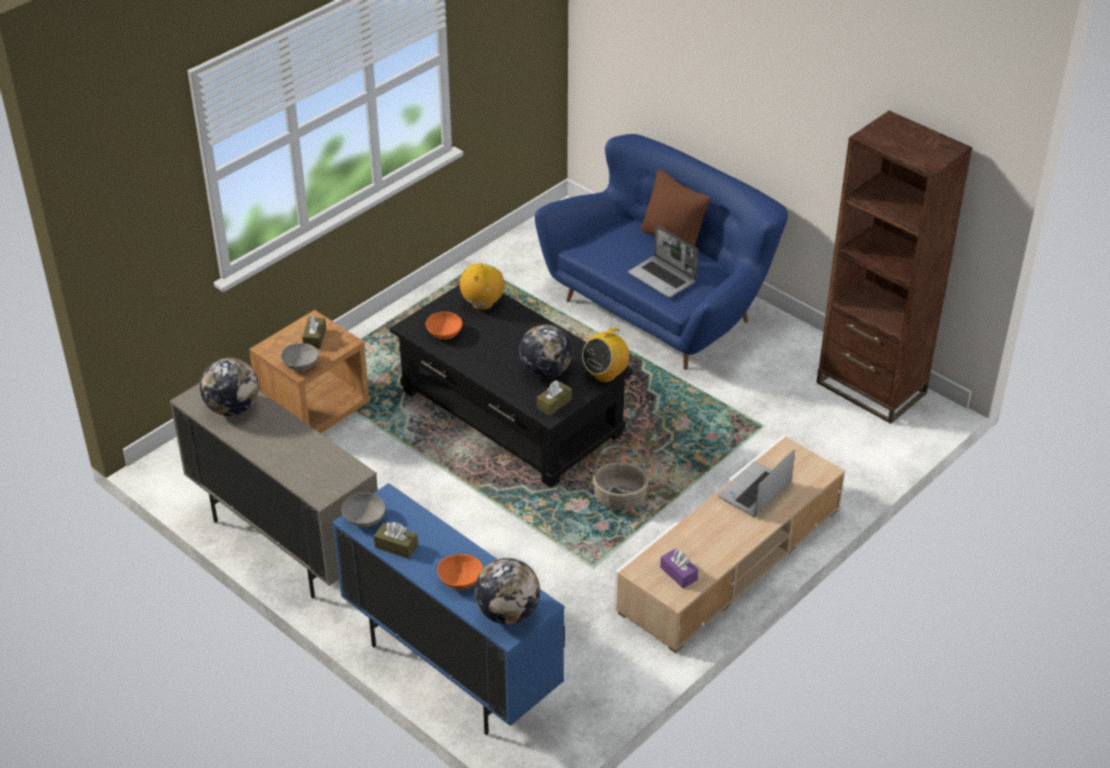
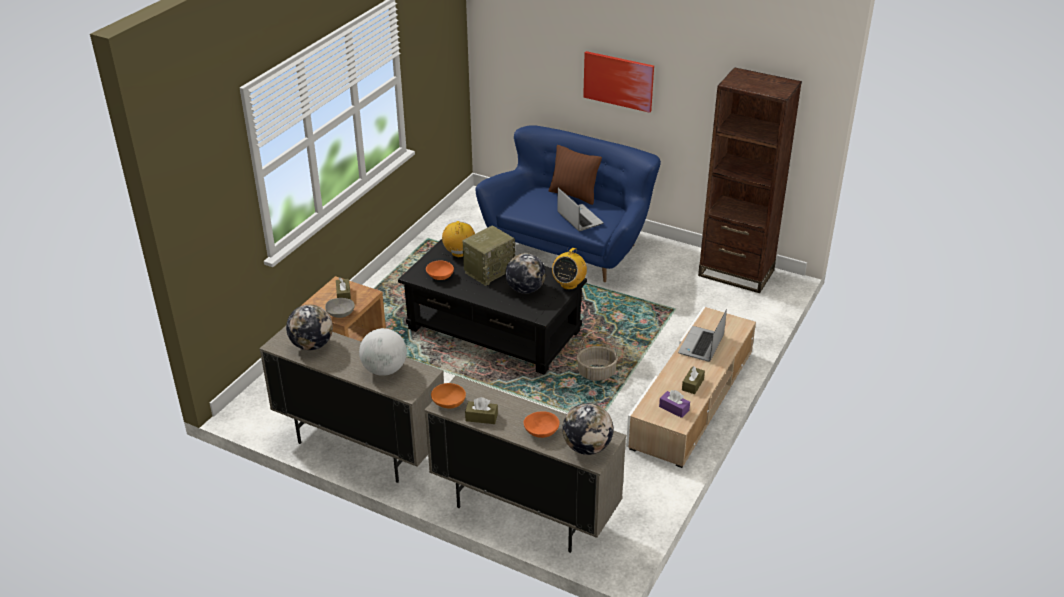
camera: 15 degrees left, 5 degrees down
blue cabinet [332,483,565,735] -> beige cabinet [425,376,626,553]
grey bowl [341,493,386,527] -> orange bowl [431,383,466,409]
brown tissue box [537,380,572,416] -> brown tissue box moved to [682,366,705,394]
laptop [628,225,699,298] -> laptop turned 150 degrees counterclockwise [557,188,604,231]
none -> globe [359,328,407,376]
none -> radio [462,226,515,286]
none -> picture [583,51,654,113]

